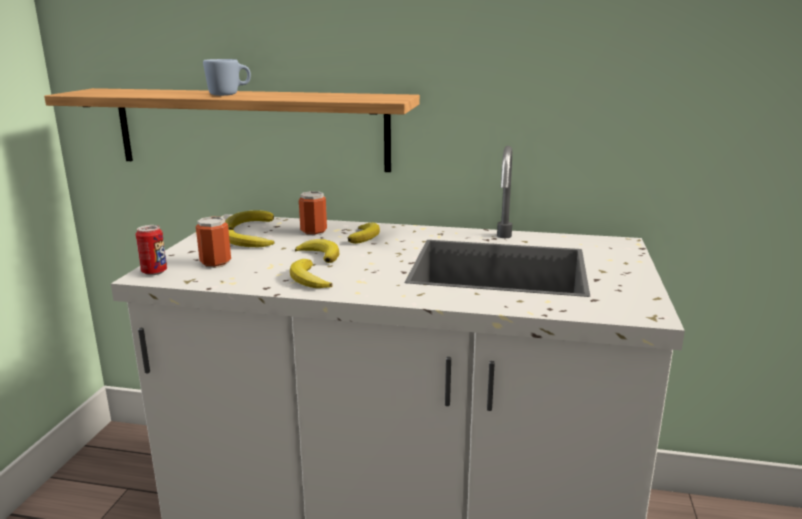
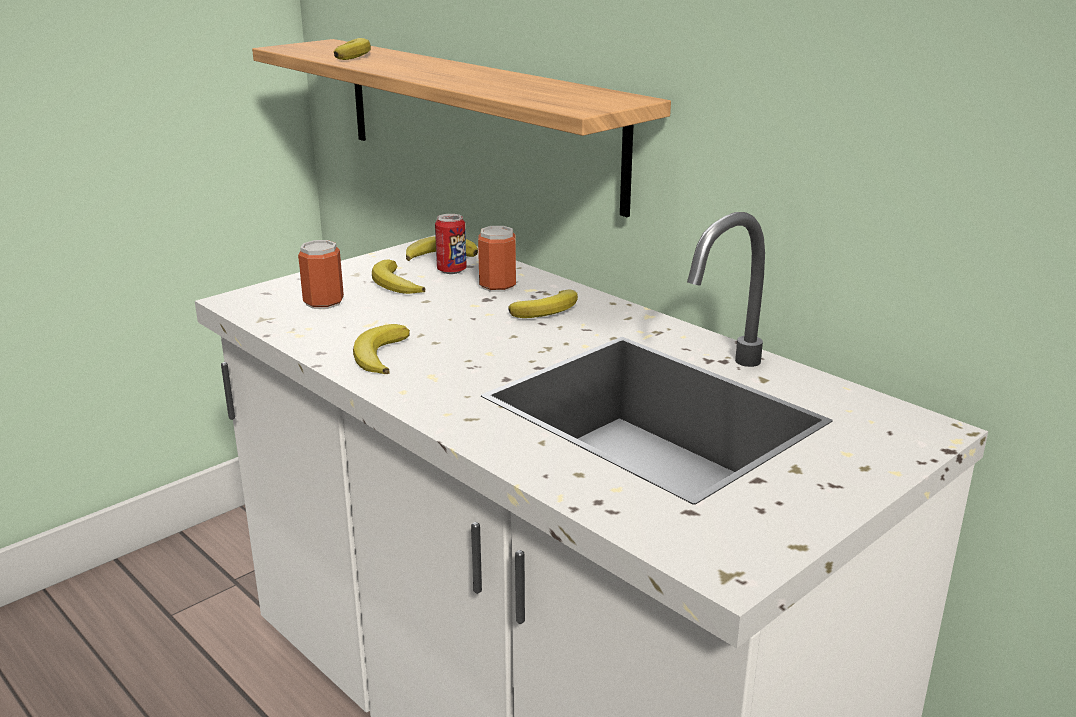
camera: 35 degrees right, 5 degrees up
can [136,225,167,275] -> can moved to [435,214,467,274]
blue mug [203,59,251,96] -> none
banana [295,239,339,263] -> banana moved to [334,38,371,60]

